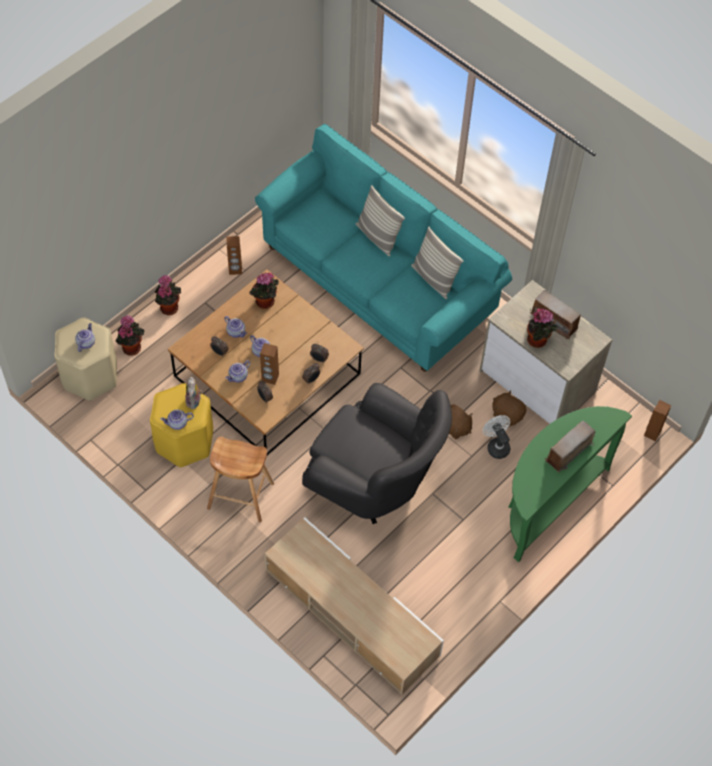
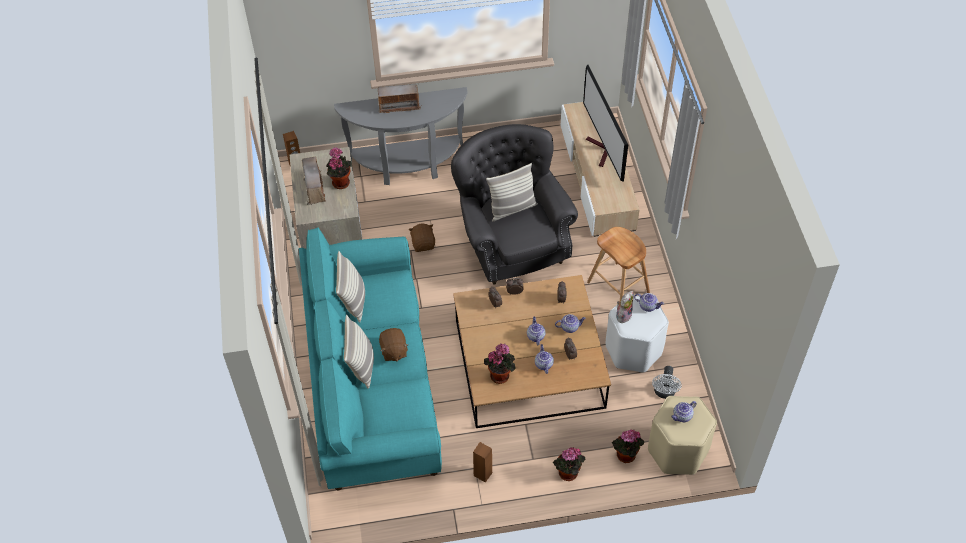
camera: 140 degrees left, 5 degrees down
yellow stool [150,383,213,468] -> white stool [606,295,669,372]
brown speaker [260,343,279,385] -> none
white fan [483,415,510,459] -> white fan moved to [652,366,682,399]
brown plush toy [492,390,527,426] -> brown plush toy moved to [379,328,408,361]
green console table [508,406,632,562] -> grey console table [334,87,468,185]
none -> pillow [486,163,538,221]
none -> television [583,65,628,182]

